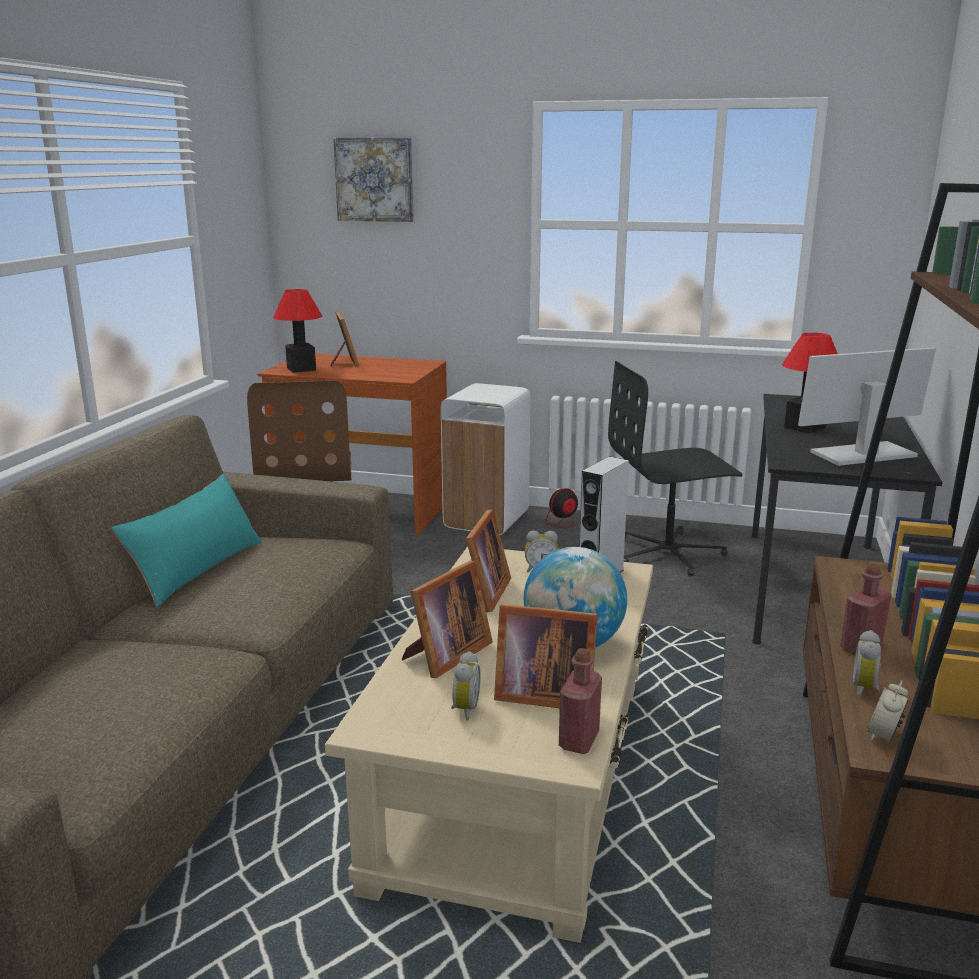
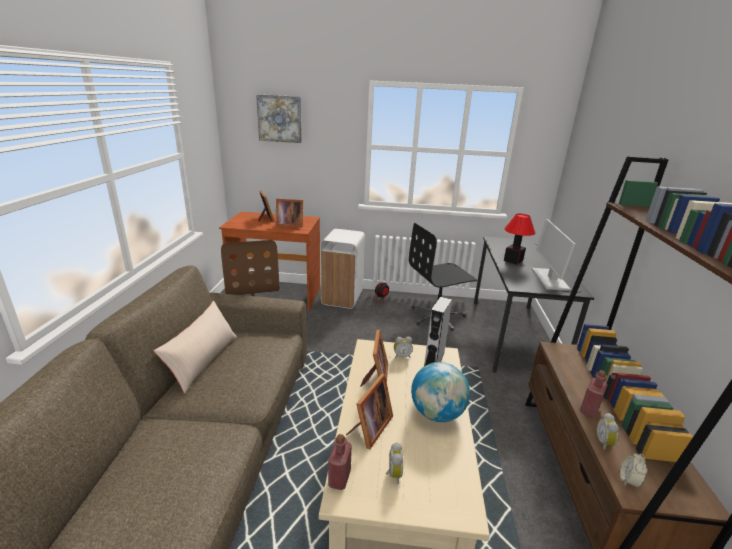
camera: 10 degrees left, 5 degrees up
turquoise pillow [111,474,262,607] -> beige pillow [154,301,237,393]
table lamp [273,289,322,373] -> none
picture frame [494,604,598,708] -> picture frame moved to [276,199,303,227]
red bottle [559,648,602,754] -> red bottle moved to [328,434,352,490]
monitor [798,347,936,466] -> monitor turned 60 degrees counterclockwise [532,219,575,291]

